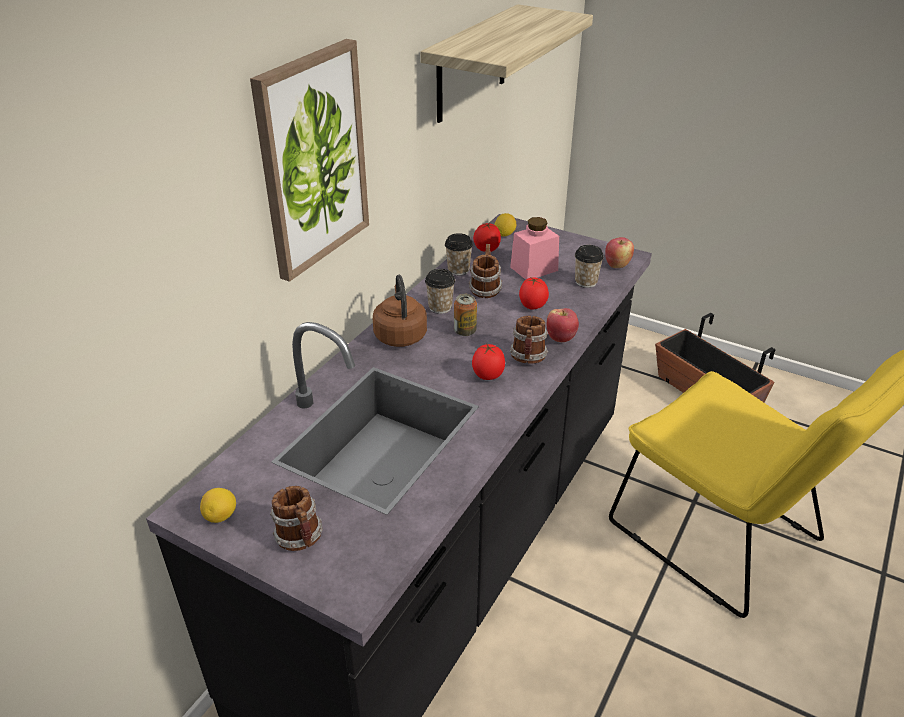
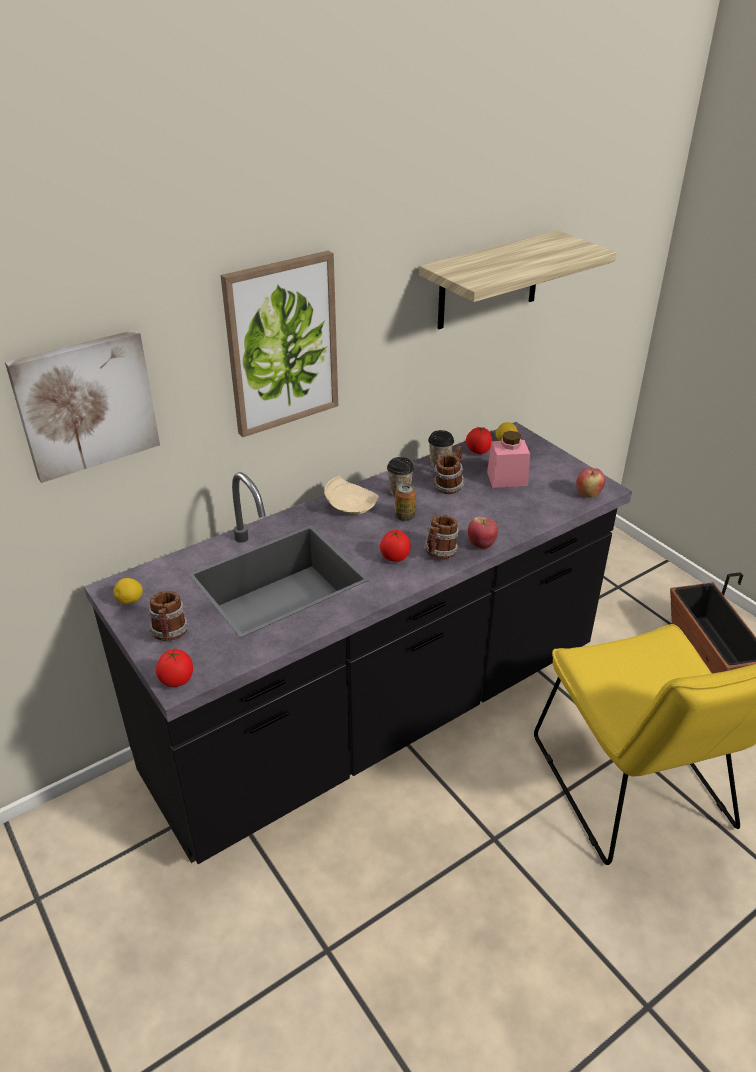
camera: 25 degrees right, 0 degrees up
brown kettle [373,275,427,347] -> beige plate [324,476,379,515]
tomato [519,277,549,310] -> tomato moved to [156,648,193,687]
cup [575,245,604,288] -> none
none -> picture [5,329,160,483]

